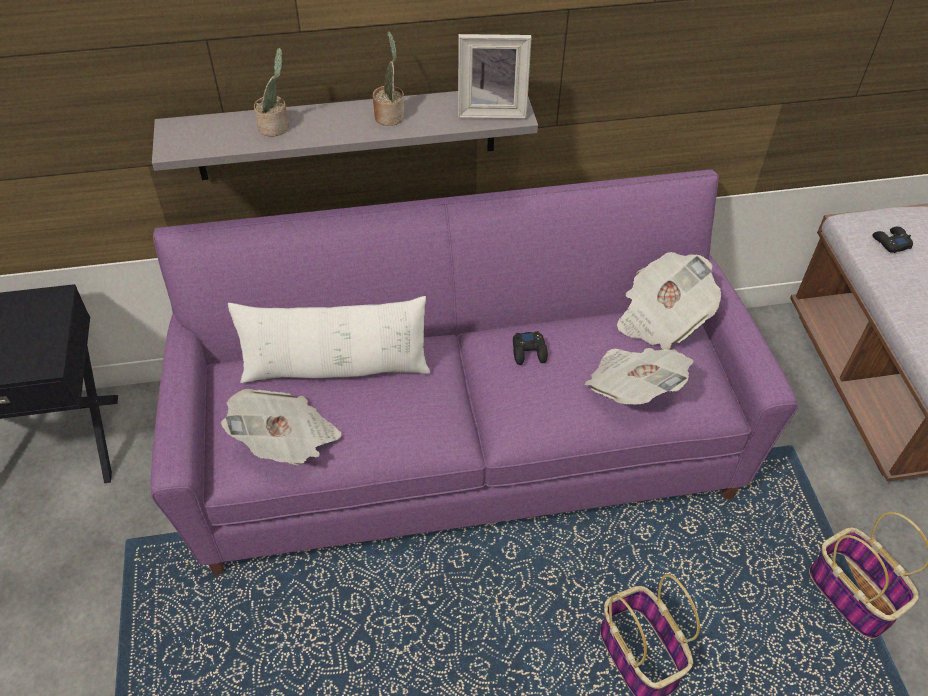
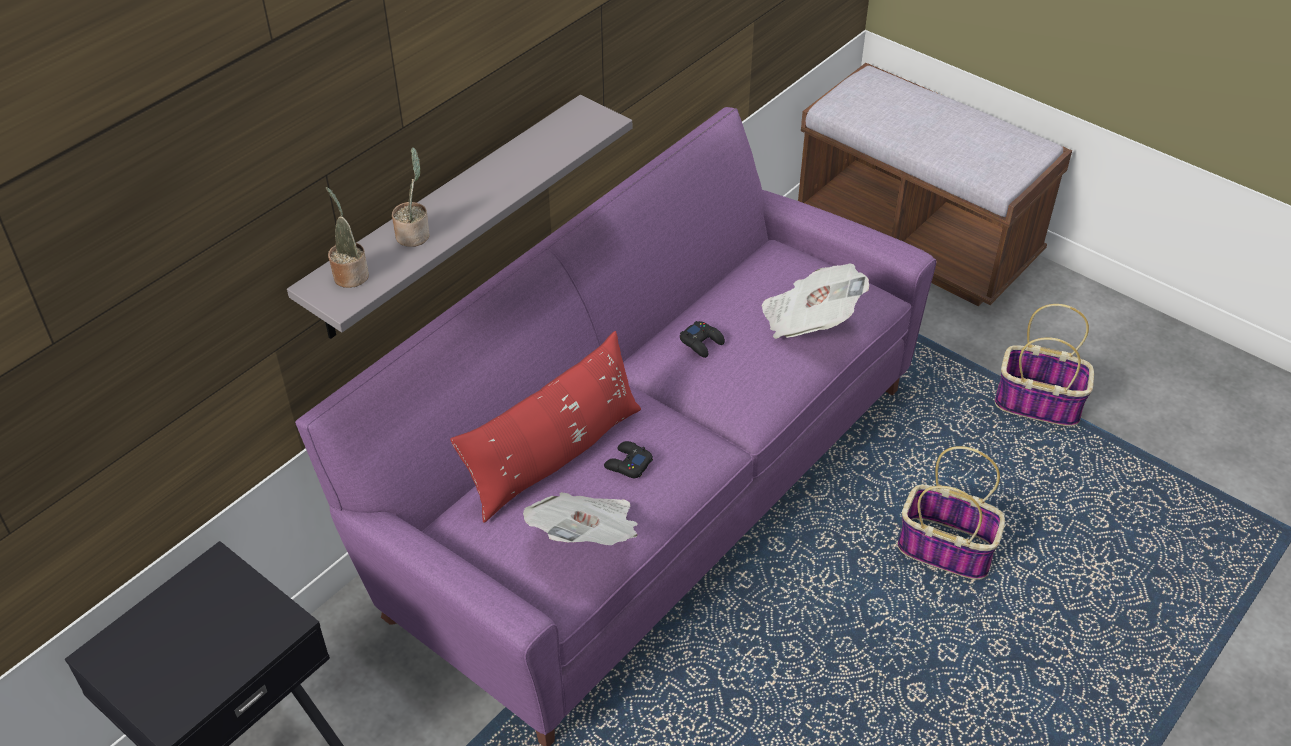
camera: 40 degrees left, 5 degrees down
white pillow [228,296,430,383] -> red pillow [450,331,641,523]
potted plant [373,31,404,126] -> potted plant moved to [326,187,369,288]
picture frame [458,34,532,119] -> none
newspaper [617,252,721,349] -> none
black game controller [872,227,913,253] -> black game controller moved to [604,441,653,478]

